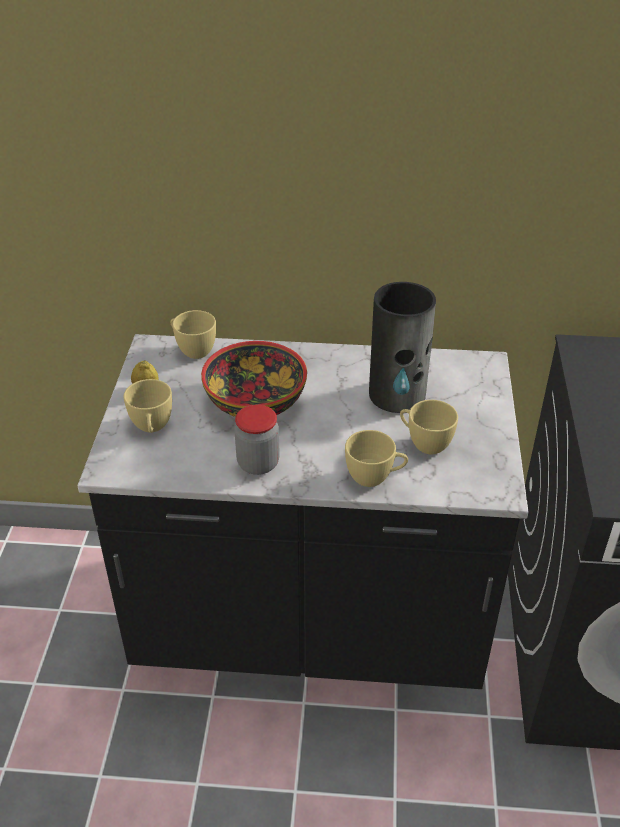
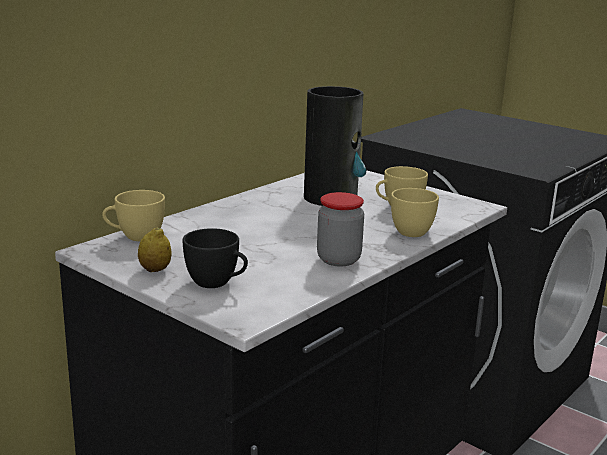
camera: 55 degrees left, 20 degrees down
yellow cup [124,379,172,433] -> black cup [182,228,248,288]
bowl [201,341,307,417] -> none

